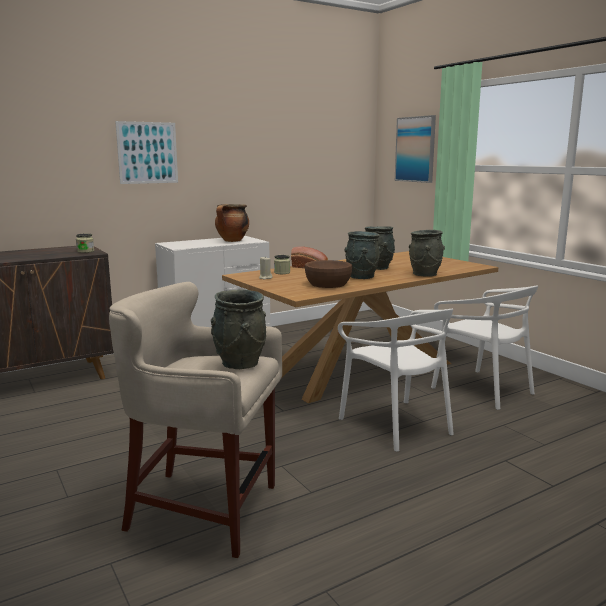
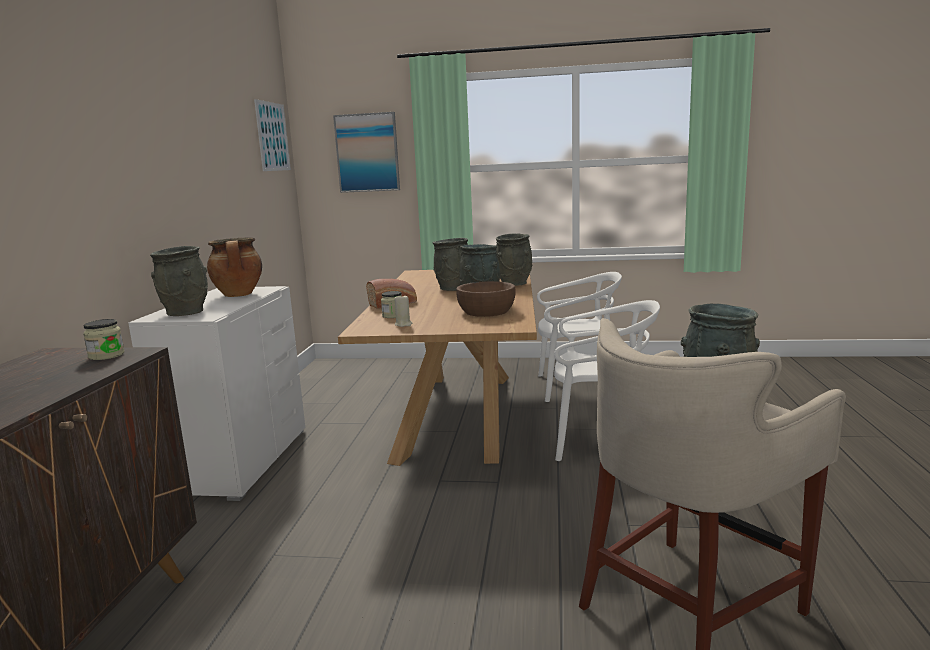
camera: 50 degrees left, 0 degrees up
picture [115,121,178,184] -> picture moved to [254,99,291,171]
none -> grey vase [150,246,208,316]

